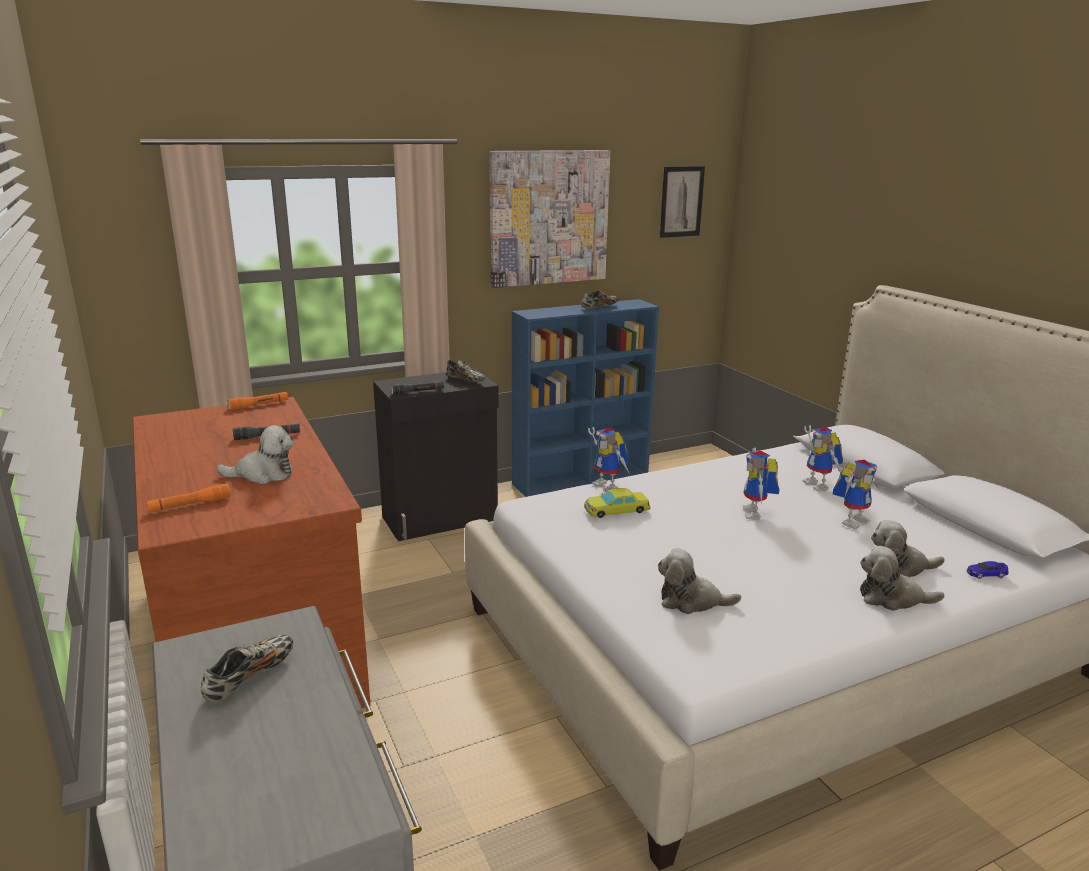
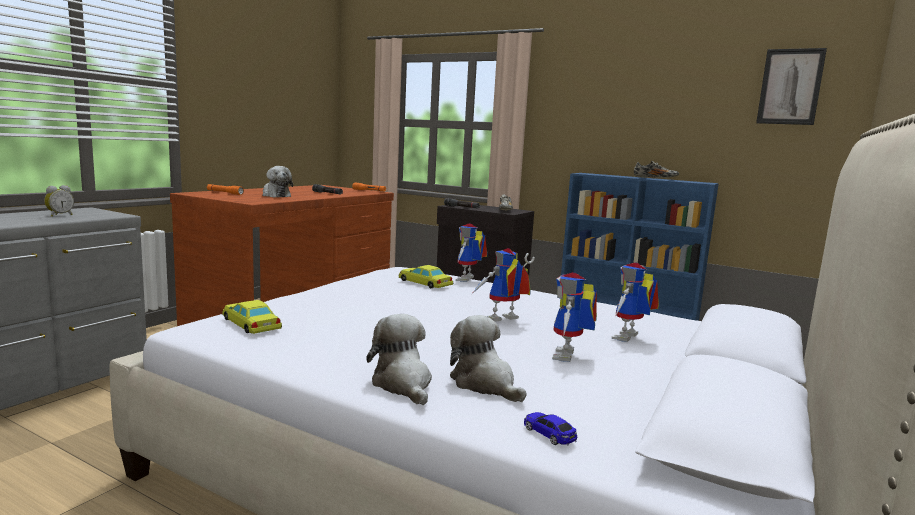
camera: 55 degrees right, 10 degrees down
shoe [201,635,293,703] -> alarm clock [44,185,74,217]
picture [489,150,611,288] -> none
plush toy [658,548,741,614] -> none
toy robot [832,460,878,529] -> toy robot turned 90 degrees clockwise [552,272,597,362]
none -> yellow toy car [222,300,282,334]

